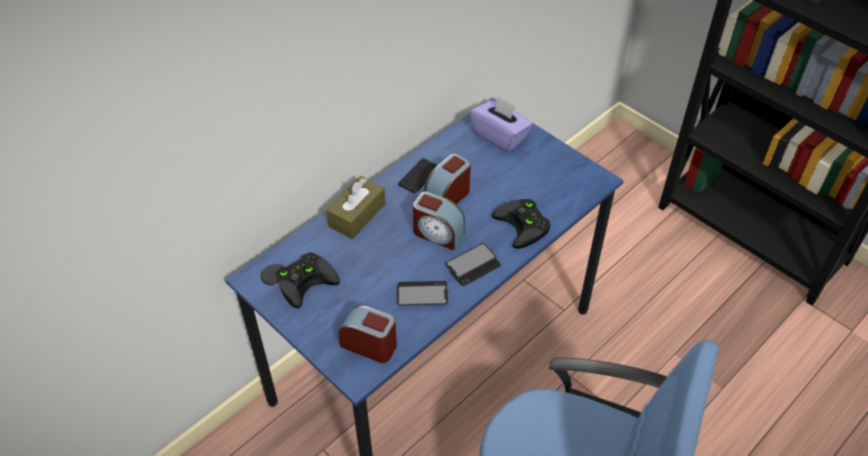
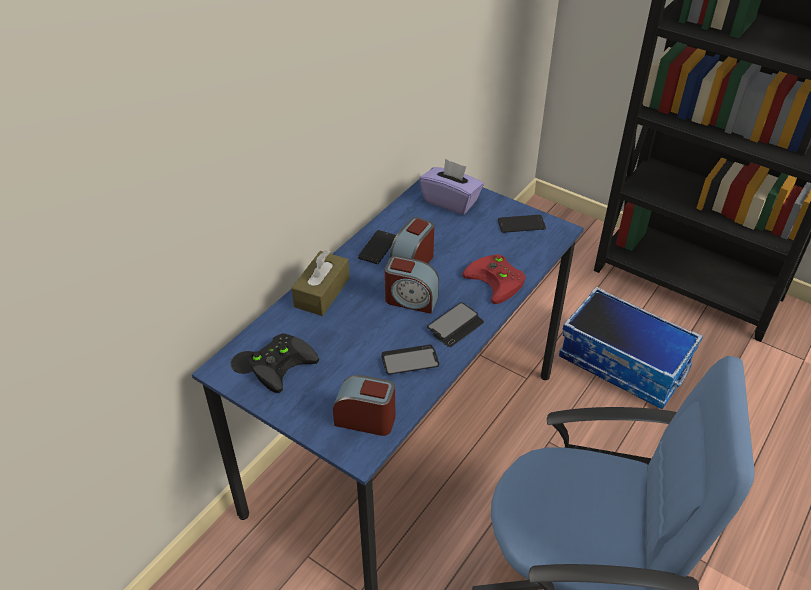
camera: 10 degrees left, 5 degrees down
black game controller [492,199,551,249] -> red game controller [462,254,526,304]
none -> phone [498,215,546,233]
none -> storage box [559,286,703,409]

